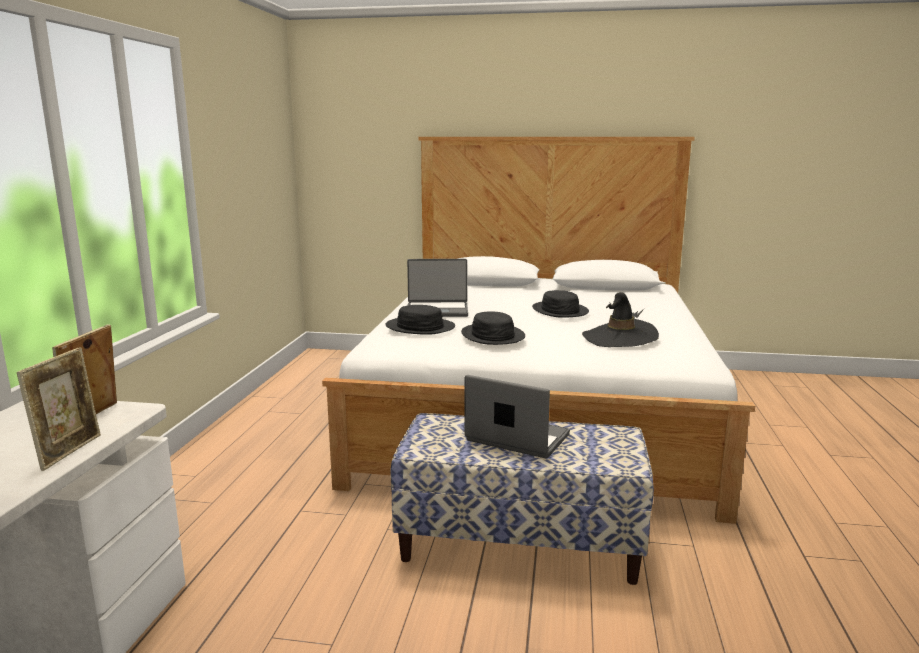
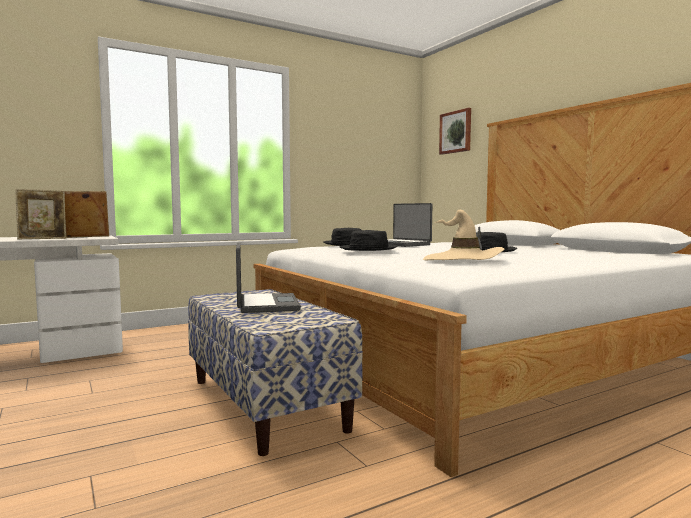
camera: 50 degrees right, 10 degrees down
black hat [582,292,659,347] -> beige hat [423,210,504,260]
none -> picture [439,108,471,155]

